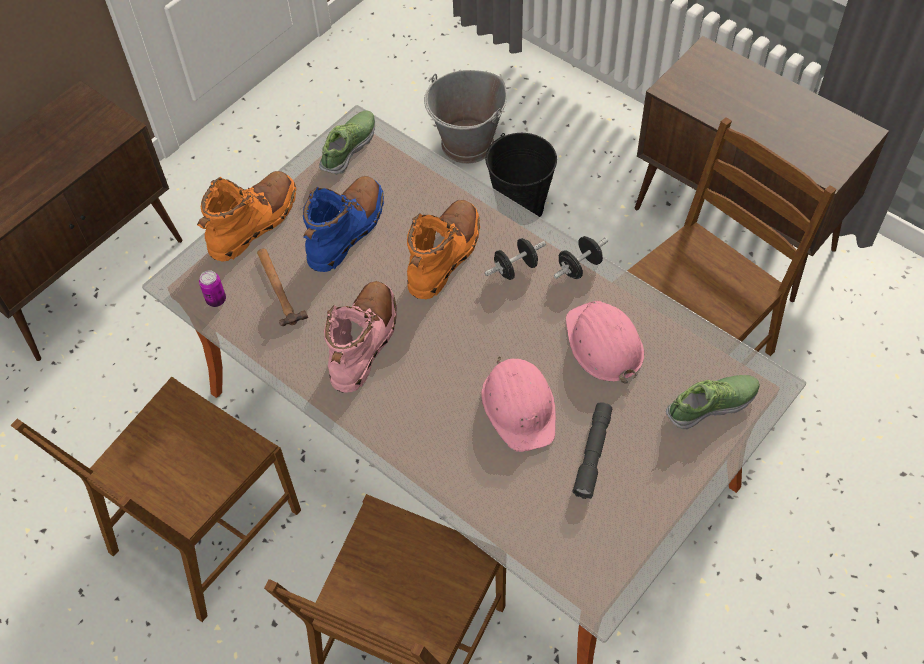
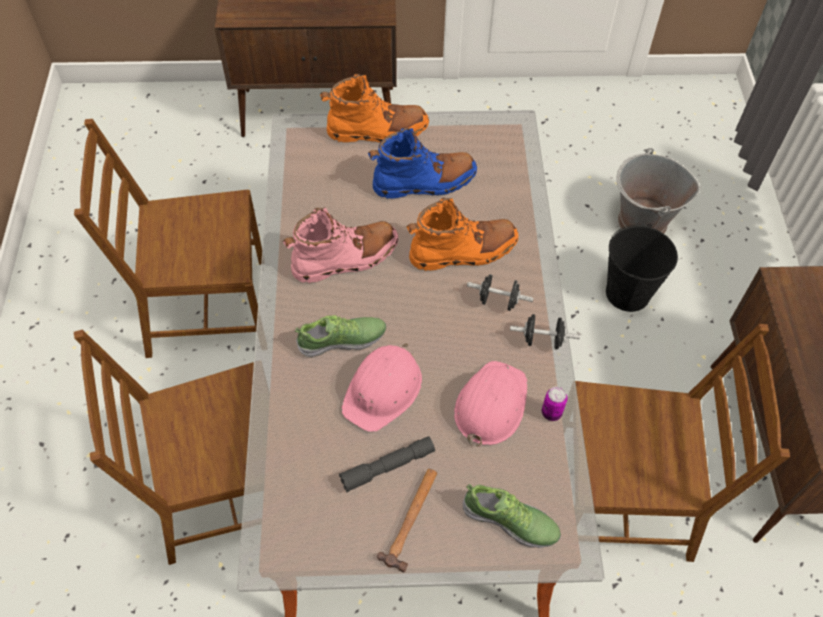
camera: 45 degrees right, 0 degrees up
can [199,270,226,307] -> can moved to [542,387,567,421]
hammer [257,249,308,326] -> hammer moved to [377,469,437,573]
shoe [319,110,375,175] -> shoe moved to [295,315,386,357]

